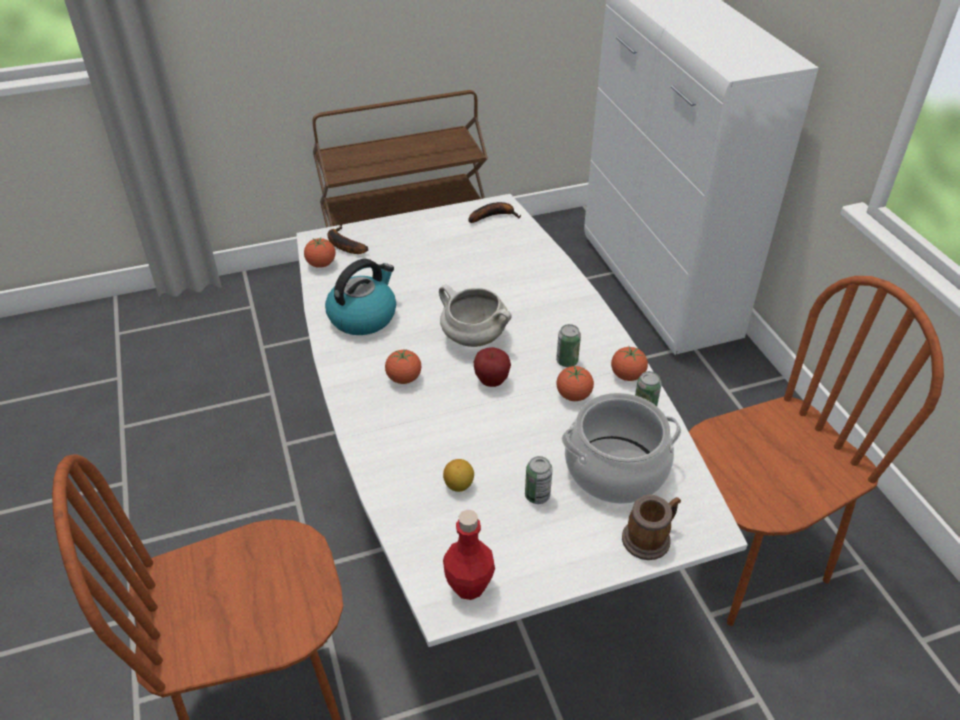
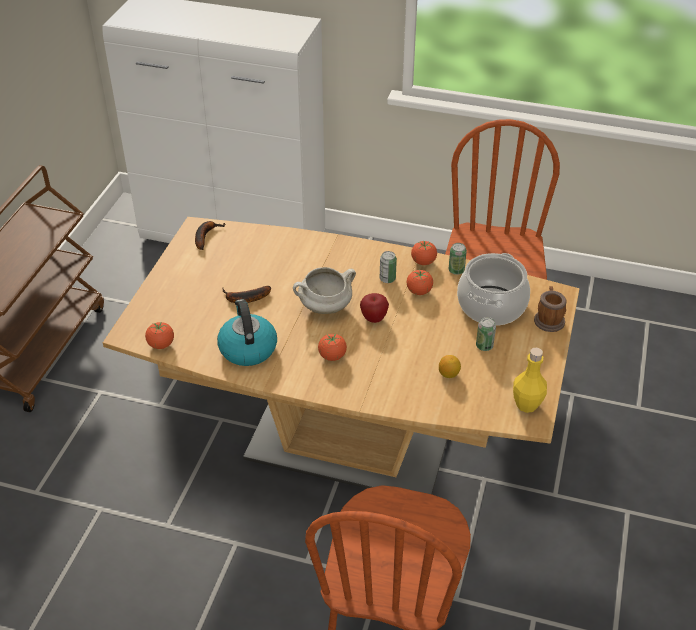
camera: 55 degrees left, 0 degrees up
white dining table [296,194,748,647] -> brown dining table [103,217,579,494]
banana [328,224,368,254] -> banana moved to [222,286,271,303]
red bottle [443,510,495,600] -> yellow bottle [513,348,547,413]

